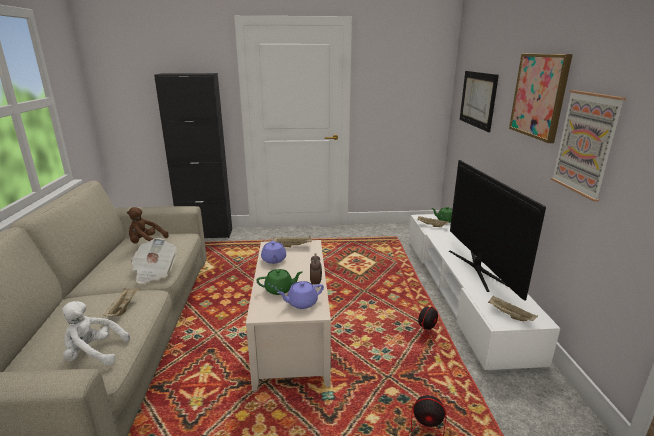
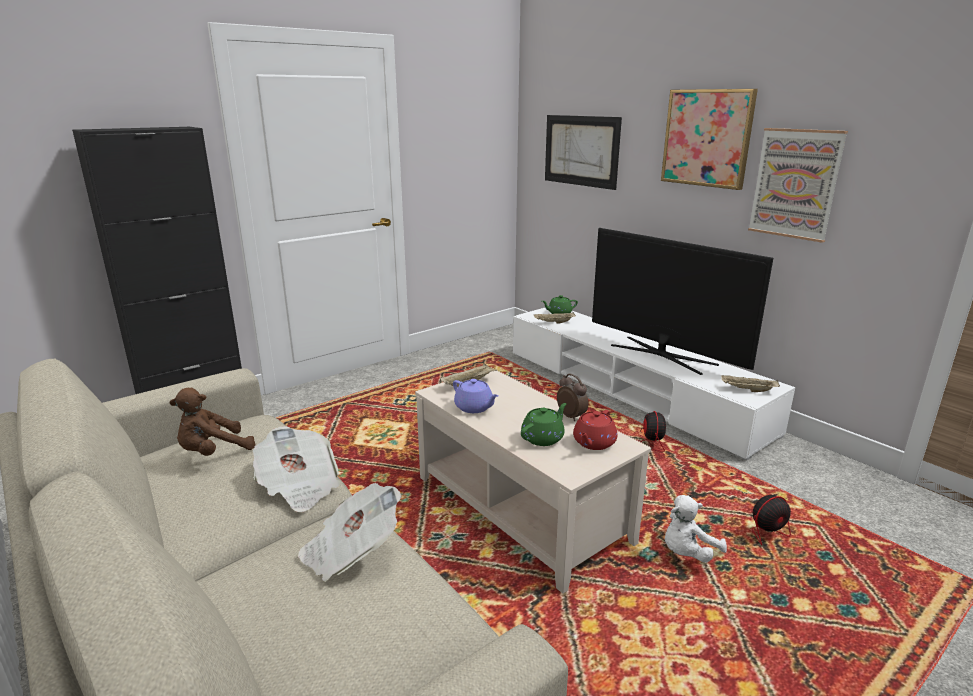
camera: 35 degrees left, 0 degrees up
white plush toy [62,301,130,366] -> white plush toy moved to [665,495,727,563]
beige tray [103,288,140,316] -> newspaper [298,483,402,582]
purple teapot [277,281,324,309] -> red teapot [573,410,617,450]

